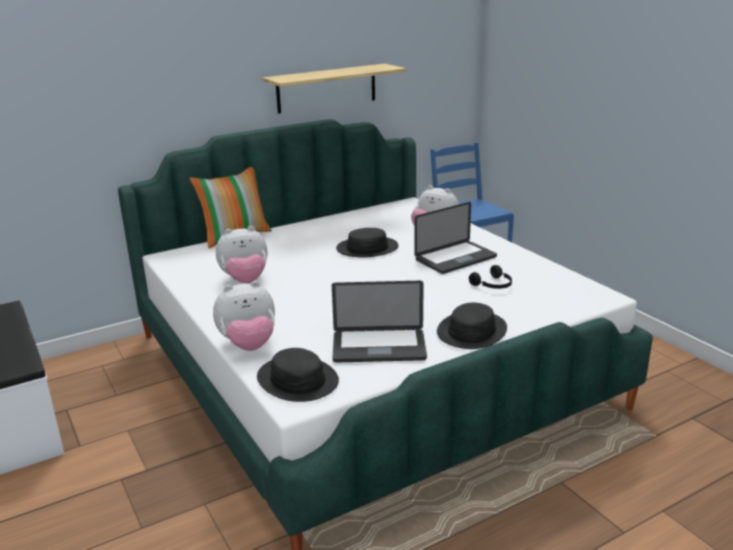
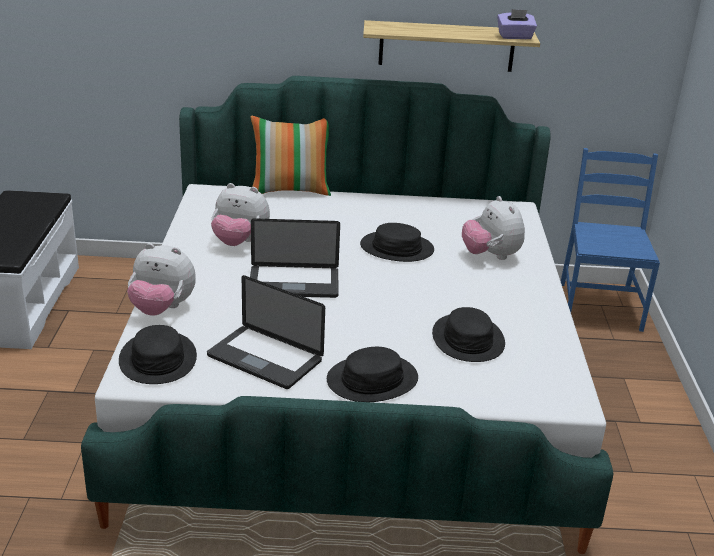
camera: 30 degrees right, 5 degrees up
laptop [414,202,497,274] -> laptop moved to [250,218,340,298]
black headphones [469,265,512,289] -> black hat [432,307,505,362]
none -> purple tissue box [497,9,537,39]

